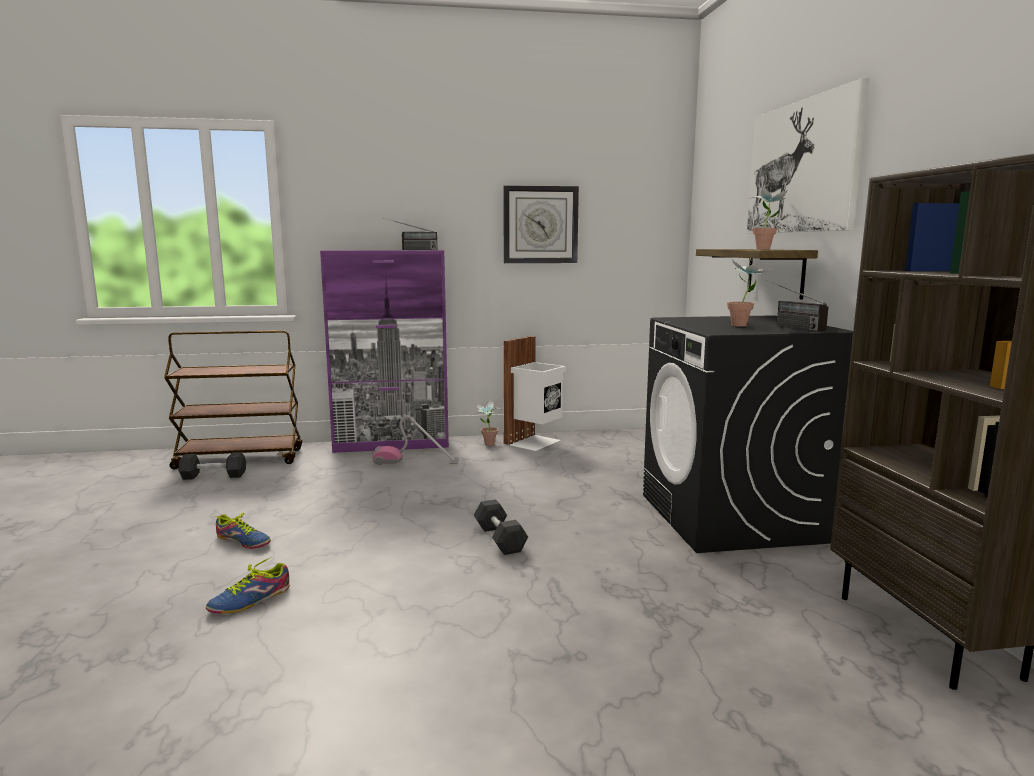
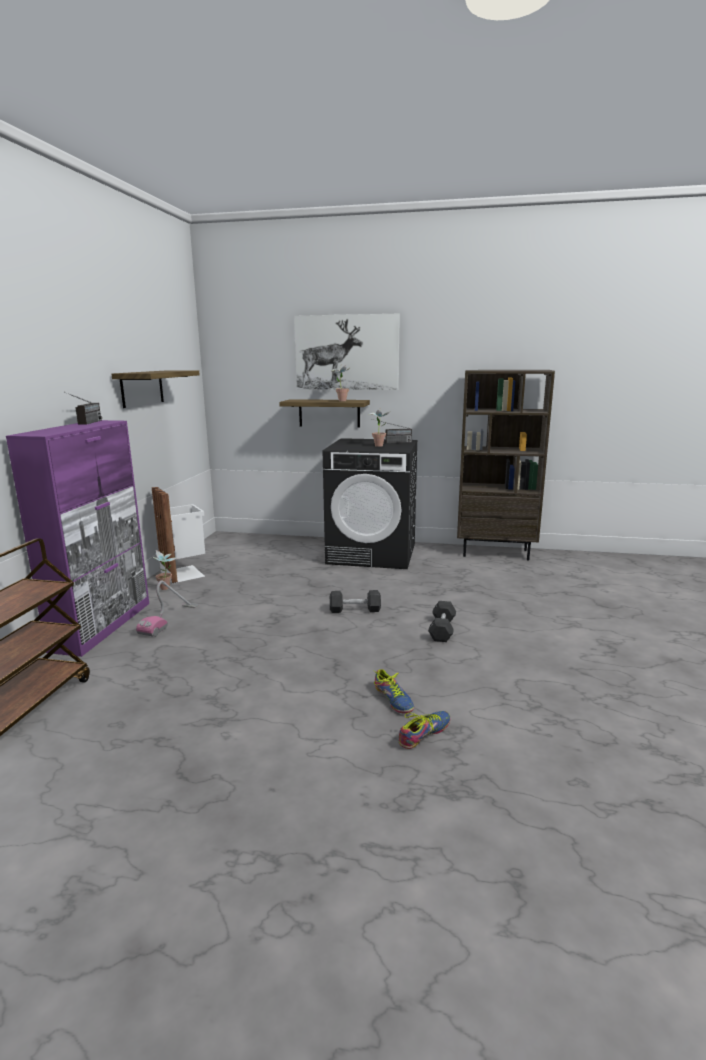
camera: 70 degrees left, 5 degrees up
black dumbbell [178,452,246,480] -> black dumbbell moved to [428,601,456,642]
shoe [213,513,271,549] -> shoe moved to [399,711,451,749]
wall clock [503,185,579,263] -> shelf [112,370,200,408]

